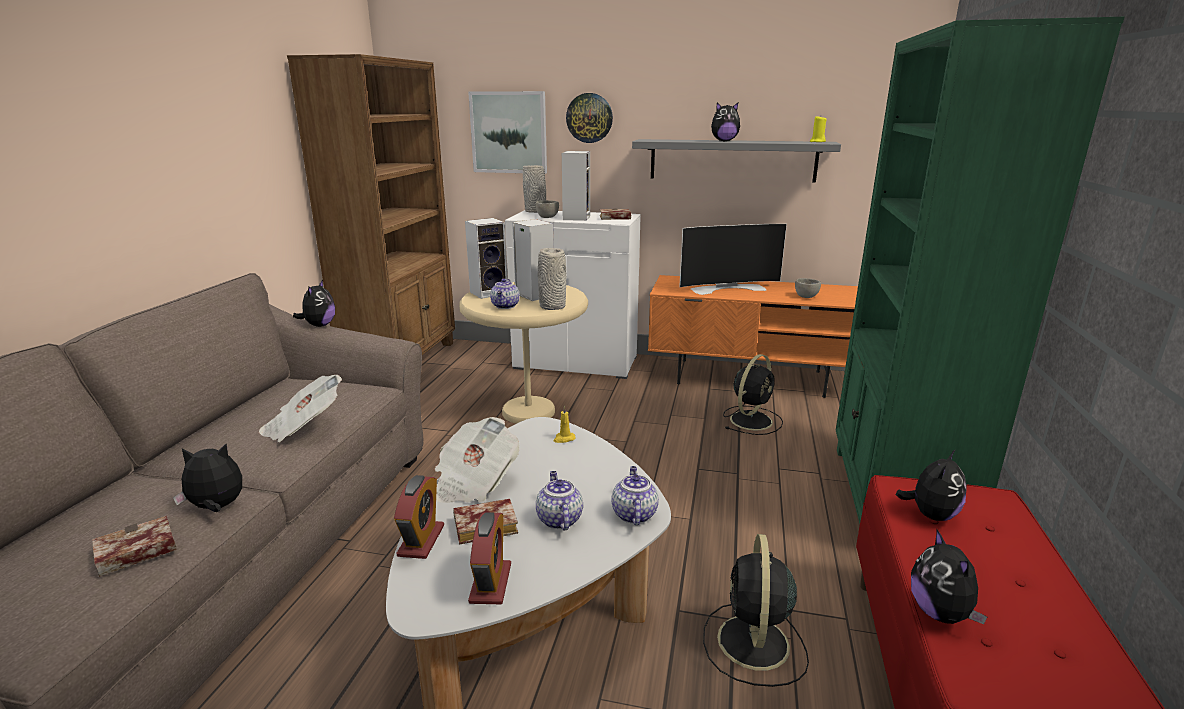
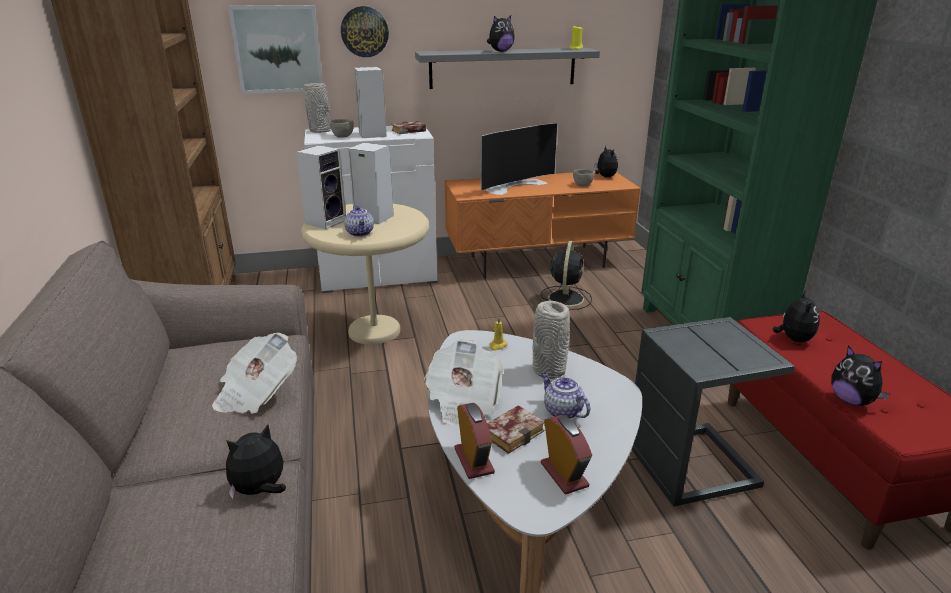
camera: 25 degrees left, 5 degrees up
book [92,516,176,577] -> none
plush toy [293,280,335,327] -> plush toy moved to [595,146,618,178]
grey vase [538,248,566,310] -> grey vase moved to [533,301,570,379]
teapot [611,466,659,525] -> none
black fan [703,534,809,687] -> grey side table [631,317,795,506]

